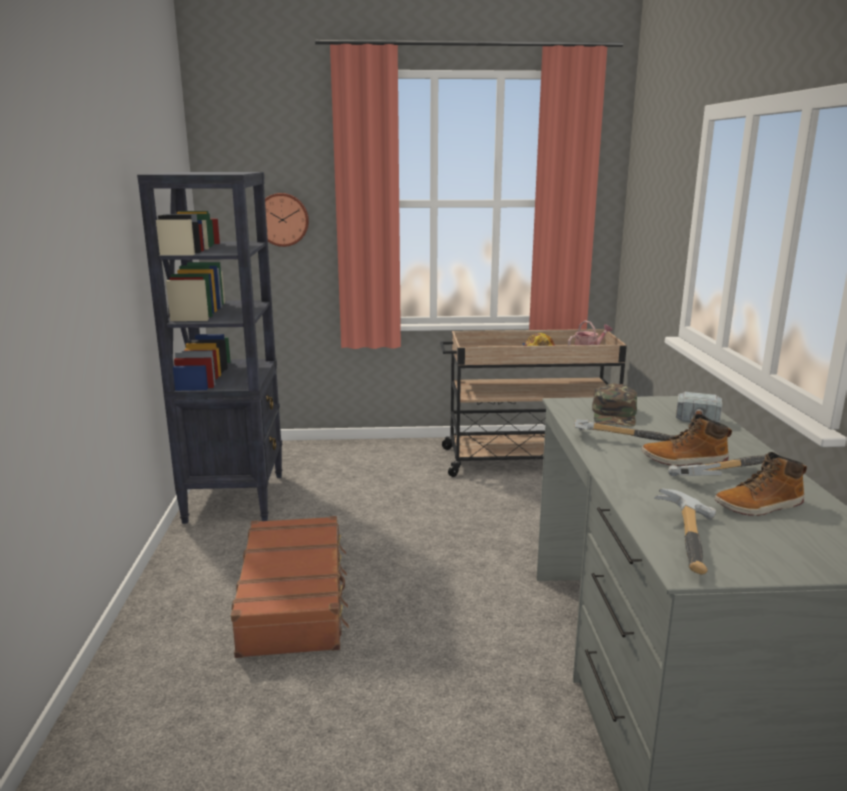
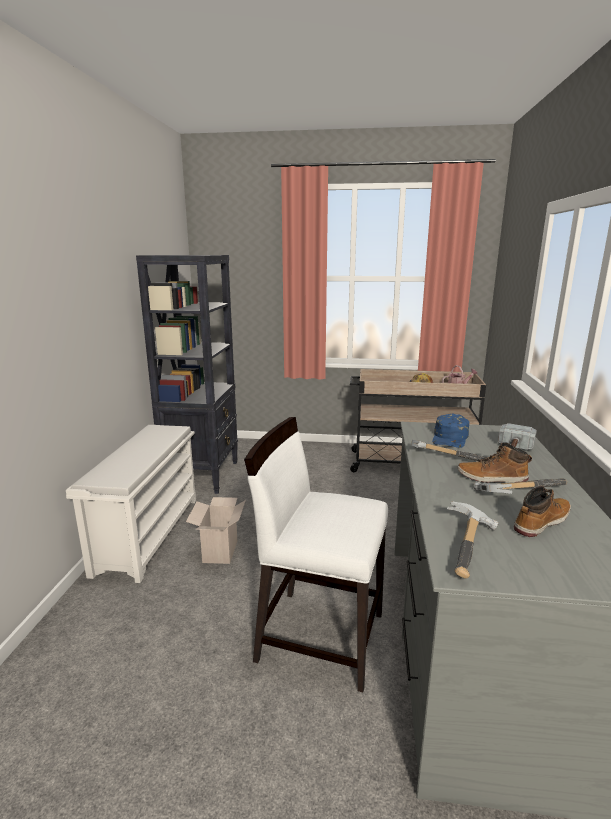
camera: 10 degrees right, 0 degrees up
brown suitcase [231,516,349,658] -> cardboard box [186,497,246,564]
wall clock [265,193,309,247] -> none
green cap [592,383,637,427] -> blue cap [432,414,469,448]
boot [714,452,807,516] -> boot turned 150 degrees clockwise [514,486,571,537]
none -> white shoe rack [66,425,196,583]
none -> white chair [244,417,388,692]

